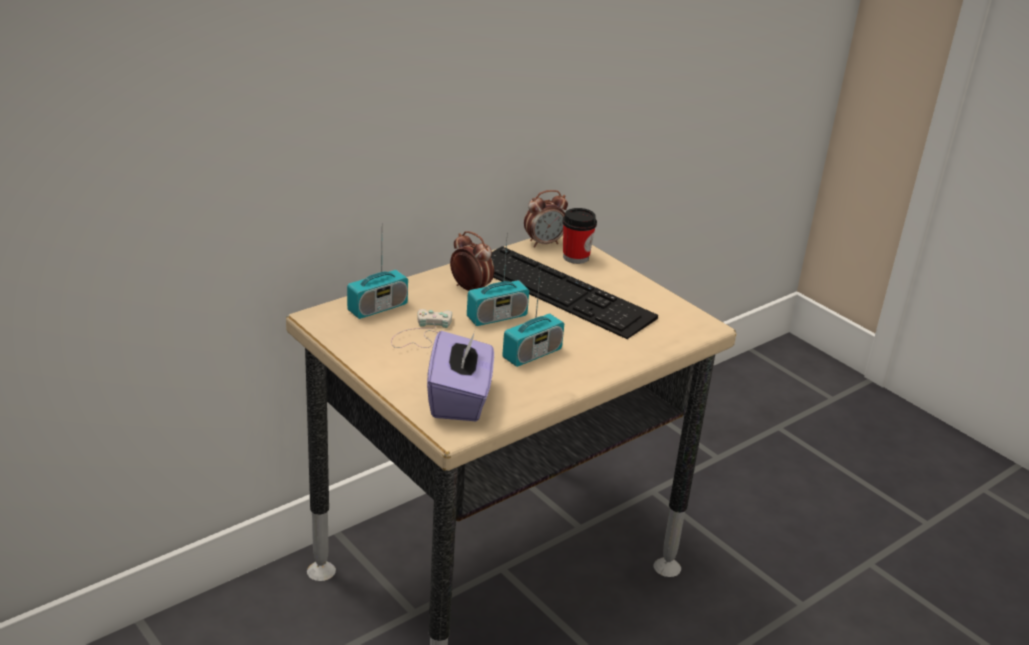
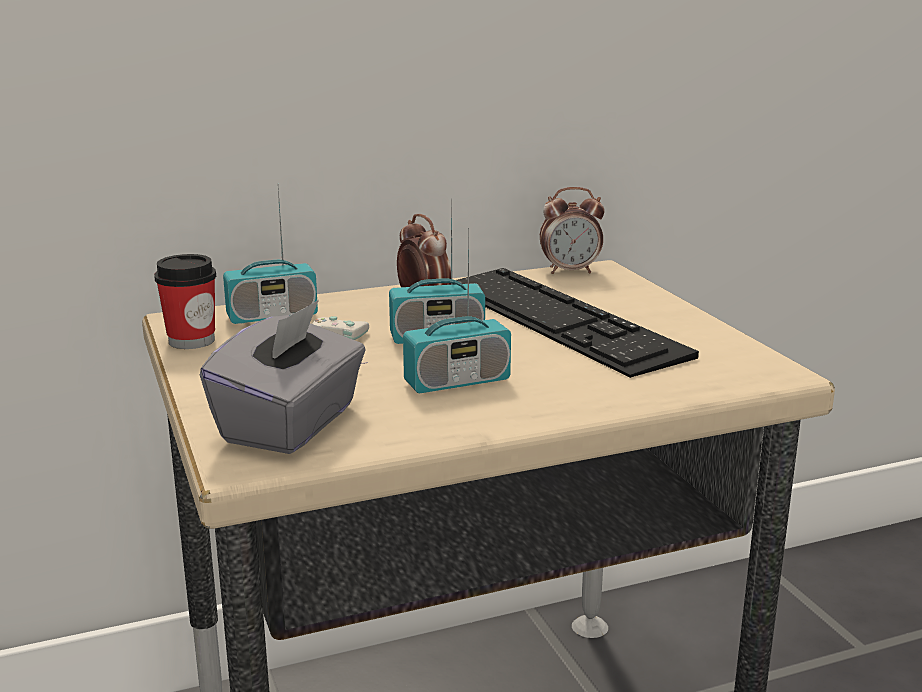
camera: 20 degrees right, 10 degrees down
purple tissue box [427,328,494,421] -> grey tissue box [200,300,365,454]
cup [562,208,597,264] -> cup moved to [154,254,216,349]

